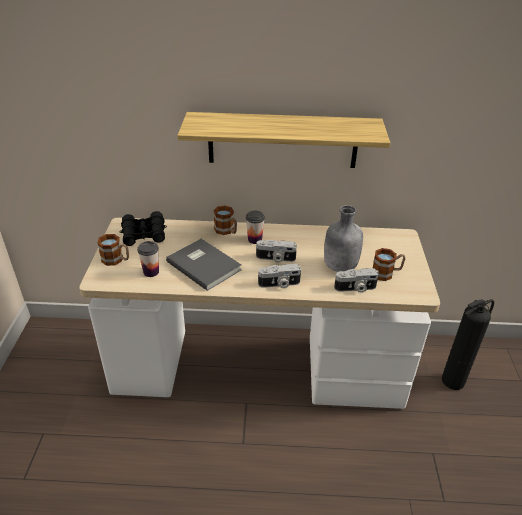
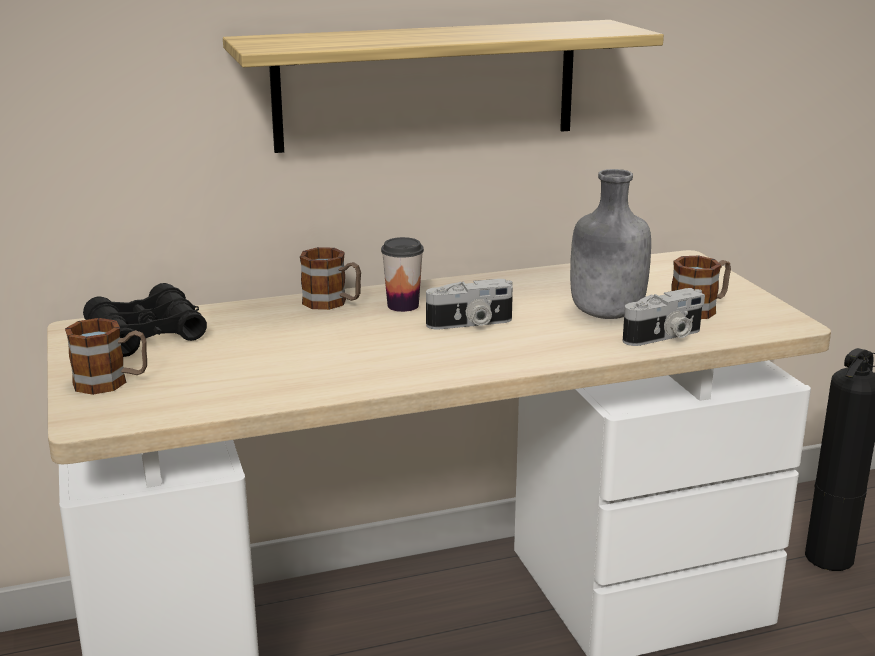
camera: 20 degrees left, 15 degrees down
cup [137,241,159,277] -> none
grey book [166,239,242,291] -> none
camera [258,264,301,288] -> none

